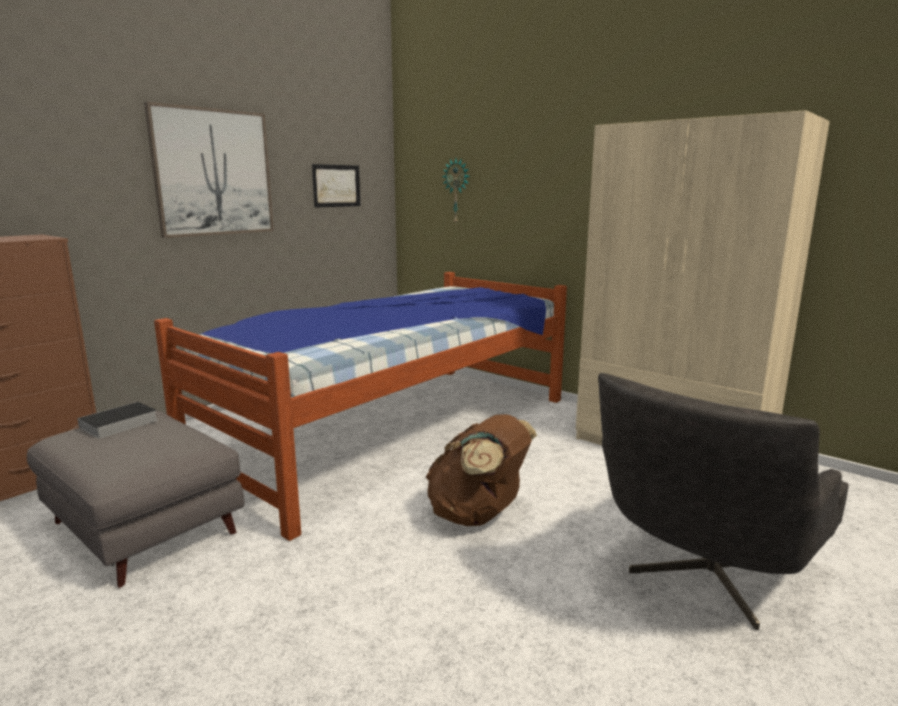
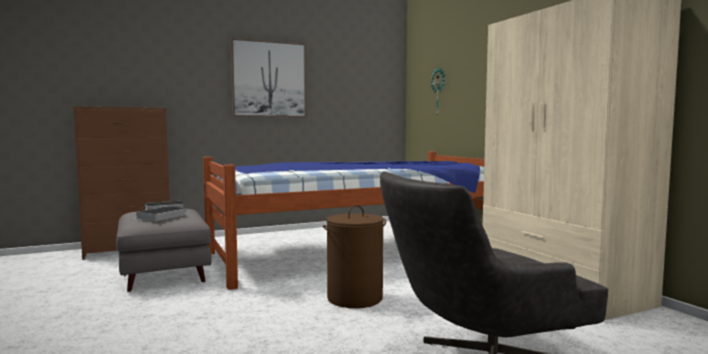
camera: 25 degrees right, 10 degrees down
picture [312,164,360,208] -> none
brown backpack [426,414,537,526] -> brown laundry basket [323,205,386,308]
none -> book [132,206,185,221]

